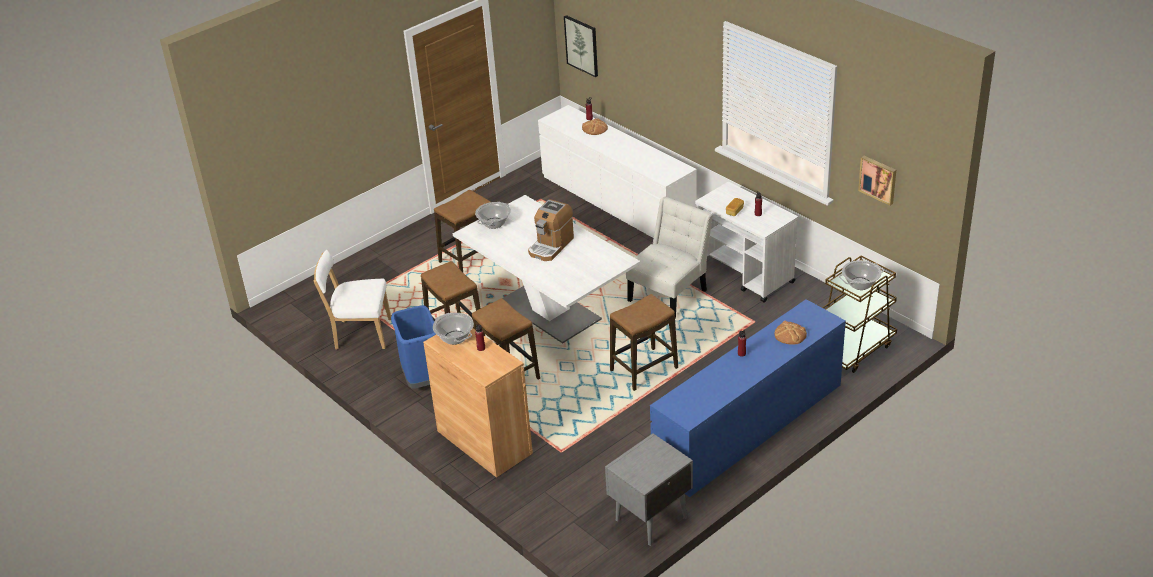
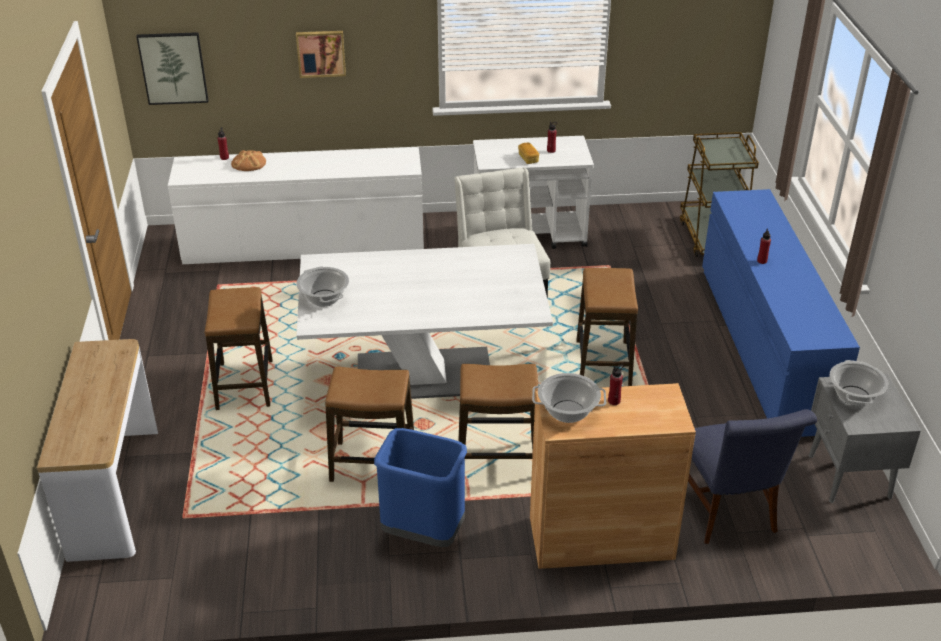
camera: 55 degrees left, 0 degrees up
white chair [313,250,391,350] -> none
coffee machine [528,199,574,261] -> none
bread [774,320,807,345] -> none
cooking pot [839,260,884,290] -> cooking pot moved to [829,360,888,406]
picture [858,156,896,206] -> picture moved to [296,31,346,78]
none -> console table [37,339,158,562]
none -> blue chair [688,409,817,544]

